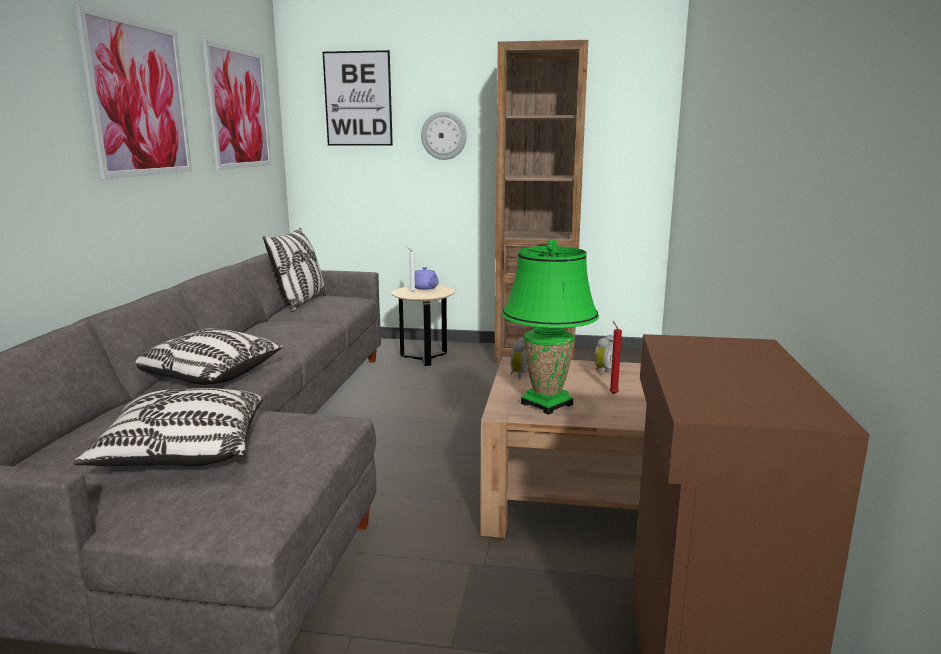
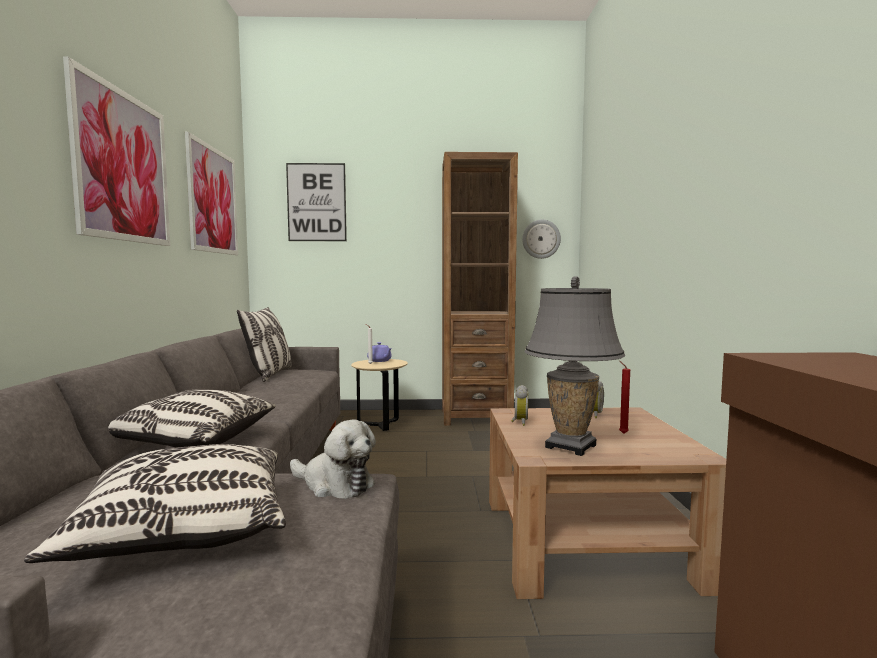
camera: 10 degrees left, 10 degrees down
wall clock [421,112,467,160] -> wall clock moved to [522,219,561,259]
green table lamp [502,239,599,415] -> grey table lamp [524,276,625,456]
none -> plush toy [290,419,376,499]

